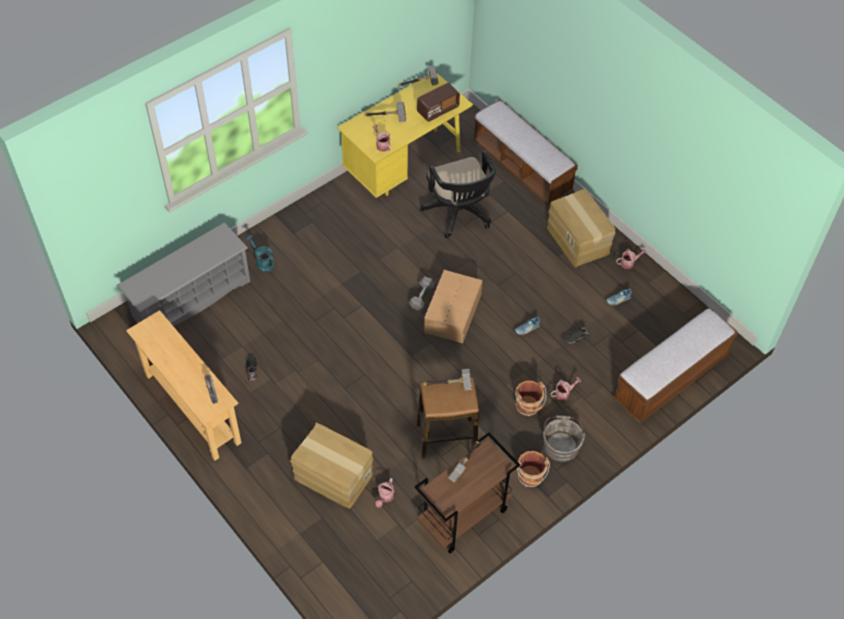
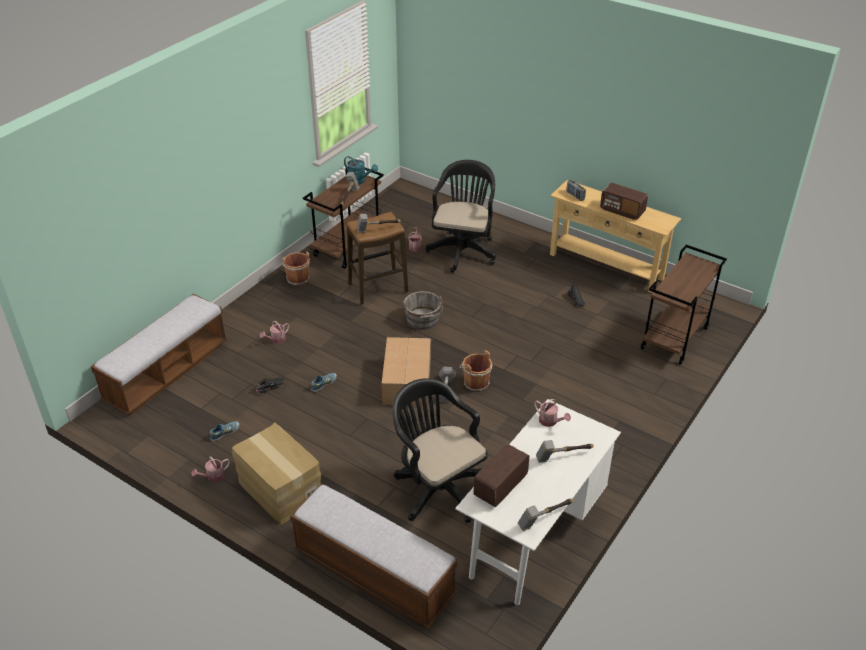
camera: 165 degrees right, 15 degrees down
grey shoe rack [117,222,250,326] -> brown cart [641,245,727,365]
turquoise watering can [246,235,275,272] -> turquoise watering can moved to [344,156,378,184]
cardboard box [290,423,373,509] -> black office chair [425,160,496,273]
yellow desk [337,73,473,198] -> white desk [455,399,621,605]
brown bucket [515,381,546,416] -> brown bucket moved to [460,350,492,392]
grey bucket [543,415,585,462] -> grey bucket moved to [403,291,443,330]
none -> radio [600,183,648,220]

